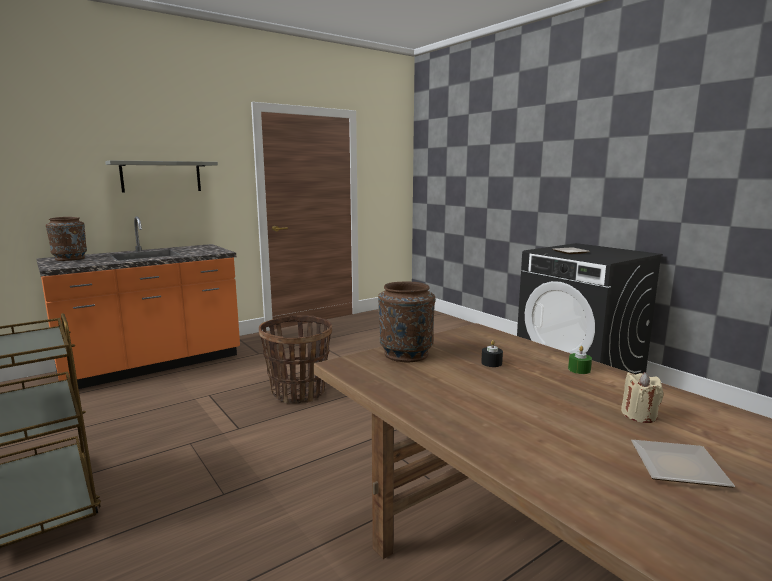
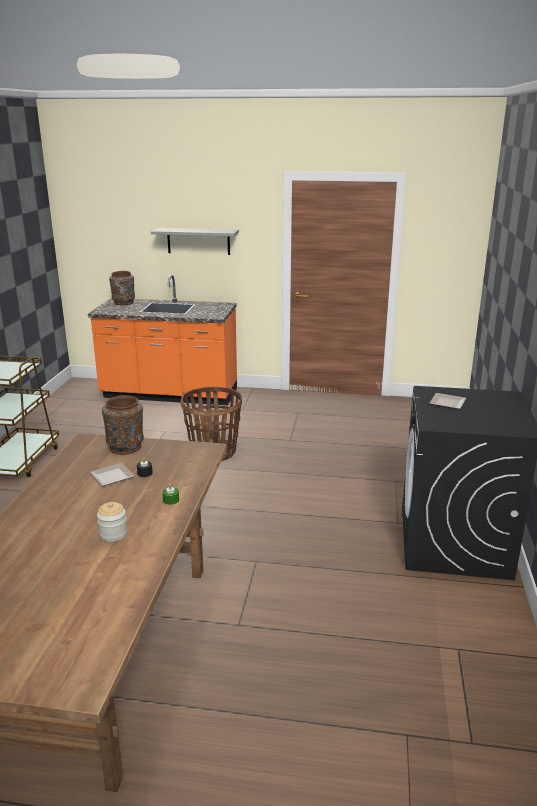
camera: 45 degrees right, 10 degrees up
beige candle [621,372,663,423] -> jar [97,502,127,542]
plate [631,440,735,488] -> plate moved to [90,463,135,486]

